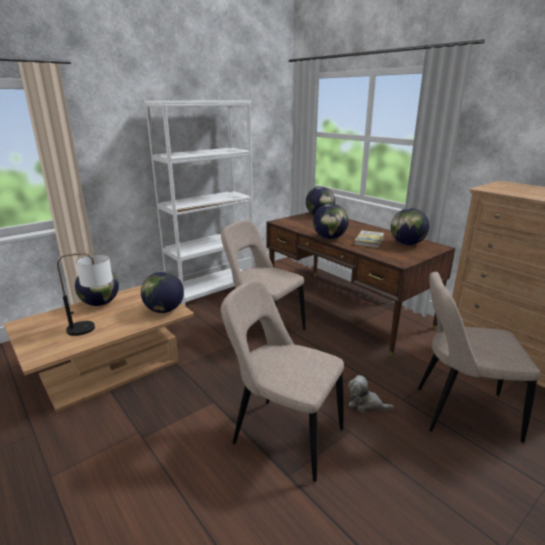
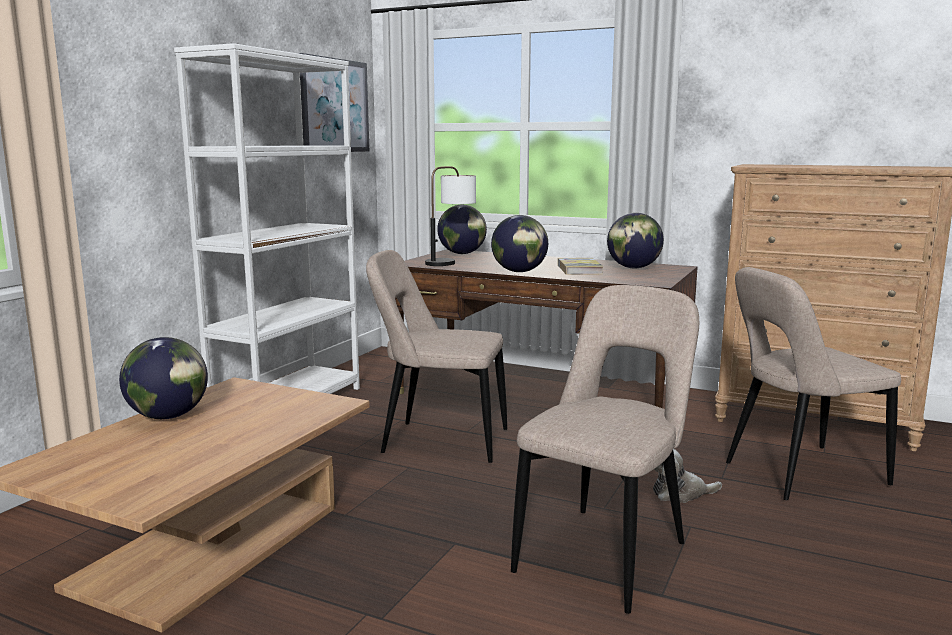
camera: 25 degrees left, 10 degrees down
table lamp [57,253,113,336] -> table lamp moved to [425,166,476,266]
globe [141,271,184,313] -> none
beige chair [221,280,344,482] -> beige chair turned 120 degrees clockwise [511,285,699,614]
none -> picture [298,53,369,152]

